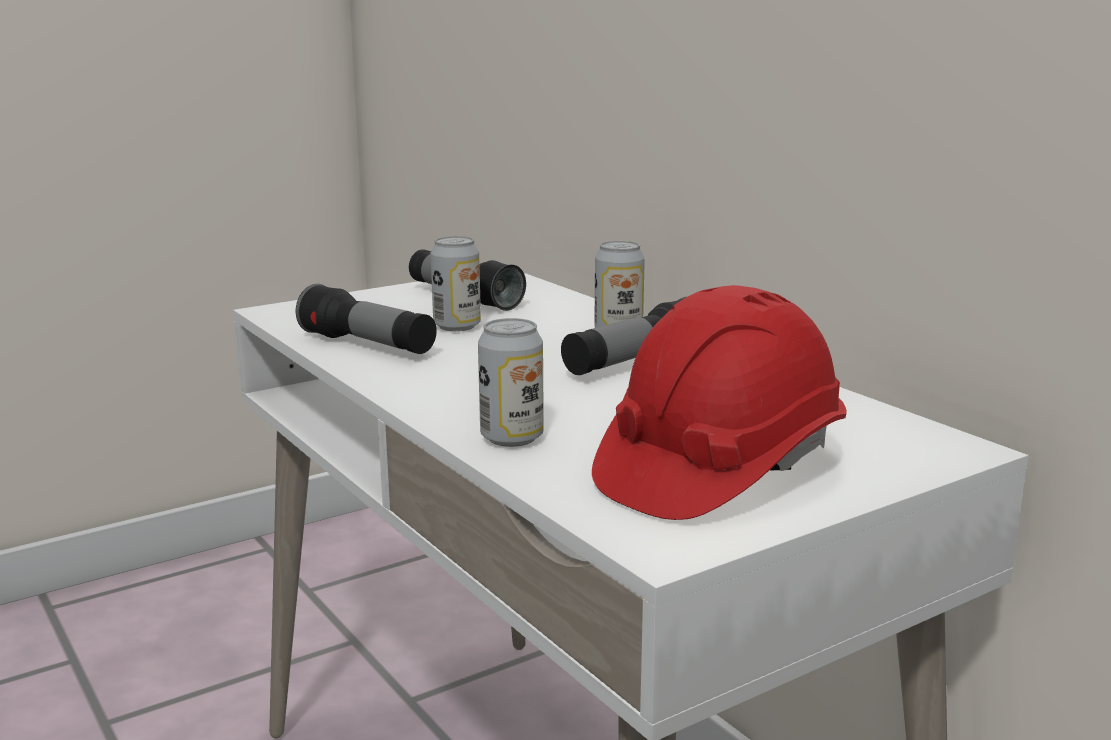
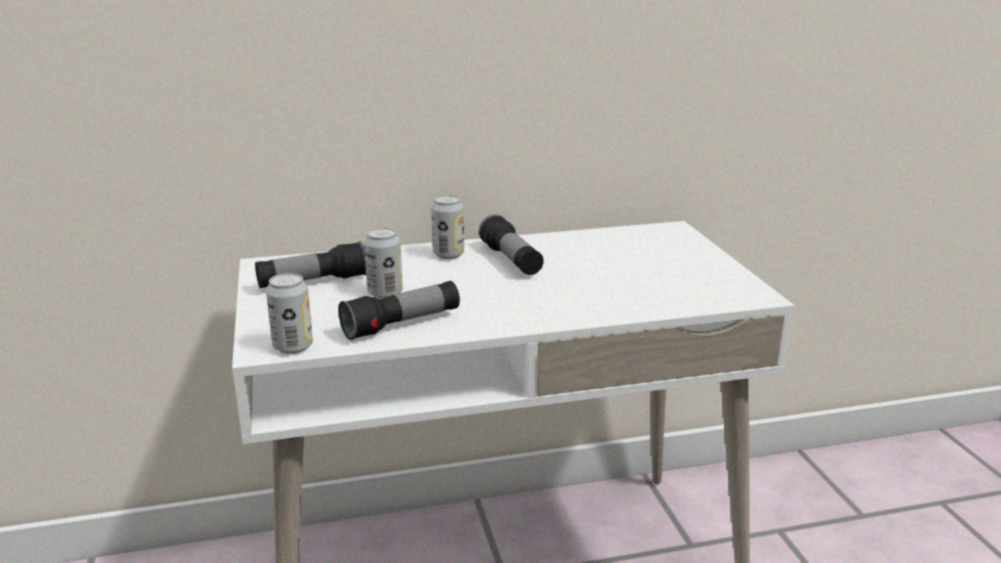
camera: 70 degrees left, 5 degrees up
can [478,318,544,447] -> can moved to [266,273,313,354]
red hard hat [592,285,847,520] -> none

